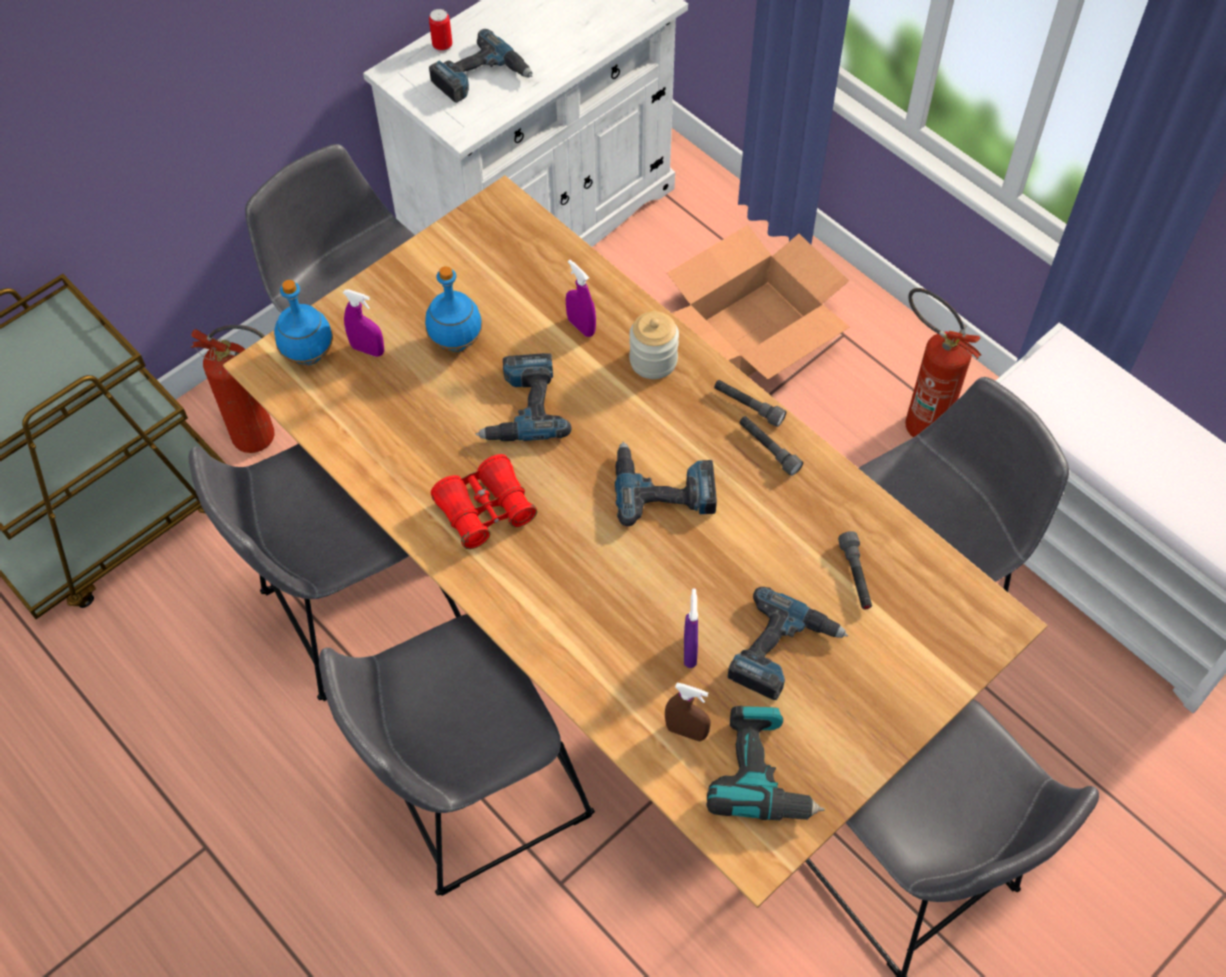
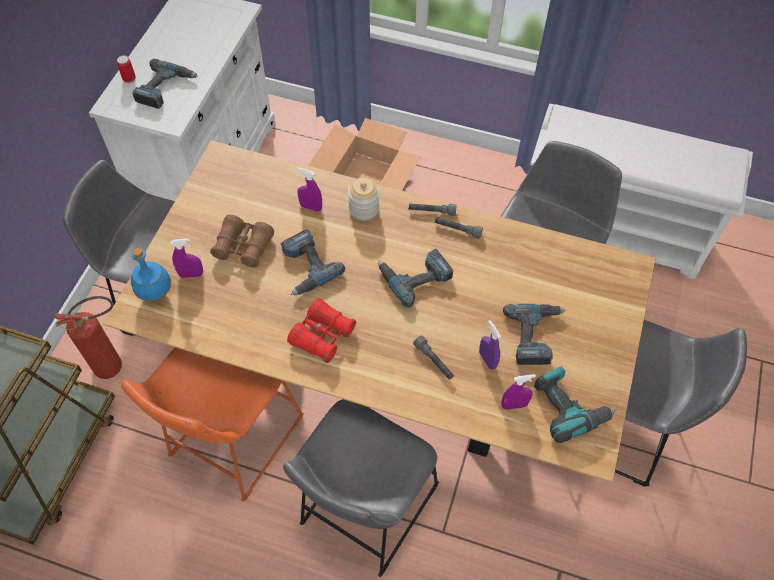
camera: 30 degrees left, 0 degrees up
grey stool [189,444,461,701] -> orange stool [121,347,304,502]
blue bottle [425,266,482,352] -> brown binoculars [210,215,274,268]
brown spray bottle [665,683,711,741] -> purple spray bottle [502,374,536,410]
grey flashlight [838,531,872,609] -> grey flashlight moved to [413,336,454,380]
fire extinguisher [905,288,982,438] -> none

